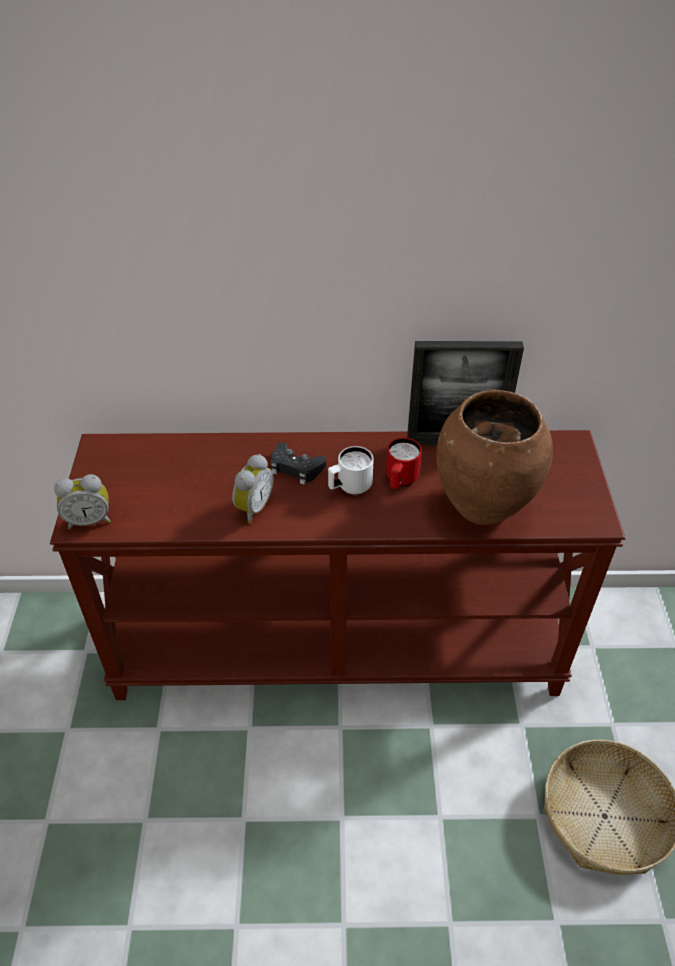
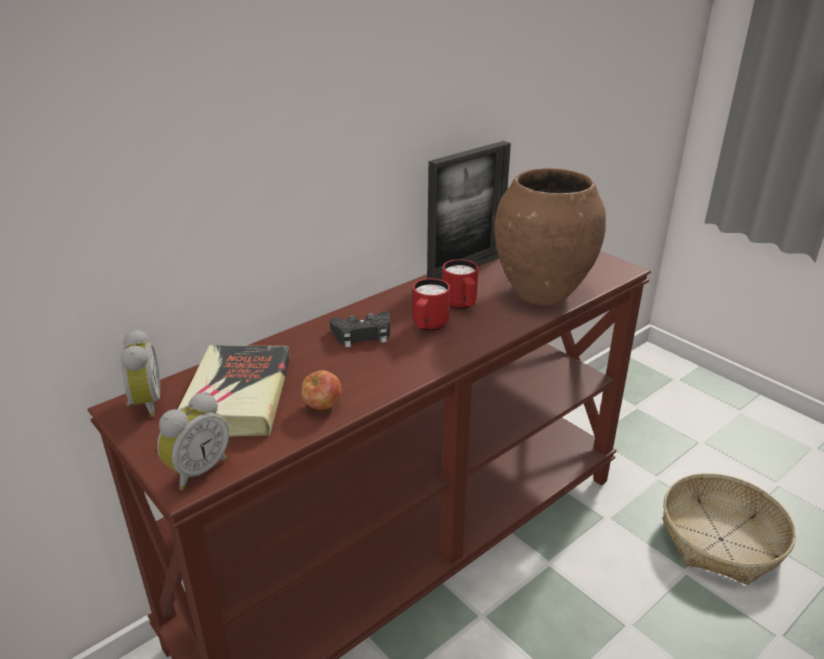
camera: 40 degrees left, 15 degrees down
alarm clock [232,454,273,523] -> alarm clock moved to [121,329,160,417]
white mug [328,446,374,495] -> red mug [412,278,450,331]
none -> book [177,345,290,436]
none -> apple [302,370,341,410]

